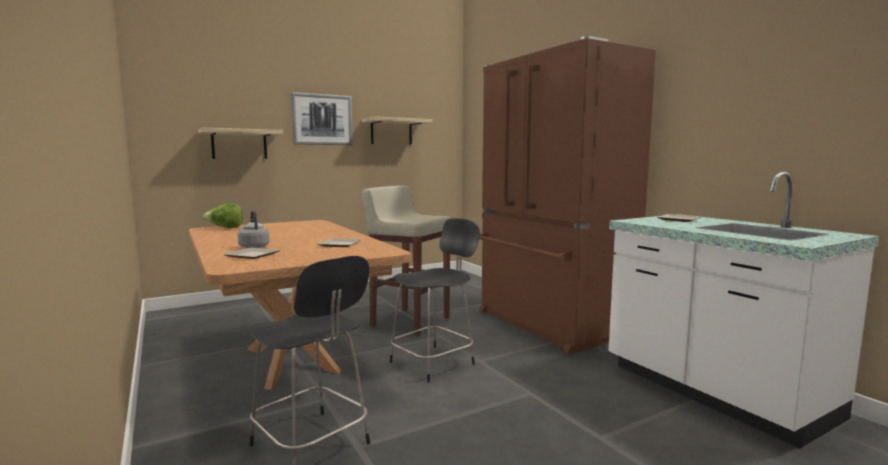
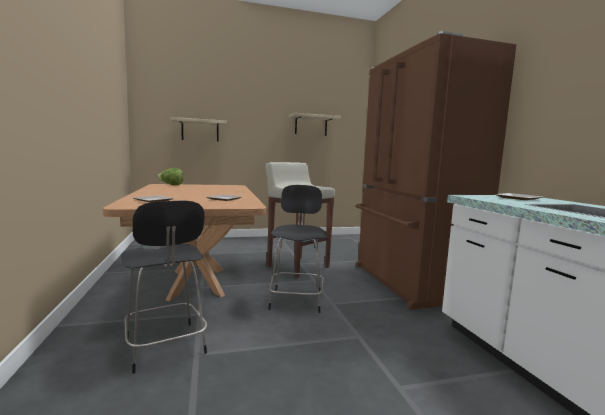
camera: 15 degrees right, 0 degrees up
grey kettle [237,210,270,248] -> none
picture [291,92,353,145] -> none
black chair [390,218,480,383] -> black chair turned 60 degrees counterclockwise [268,185,325,313]

